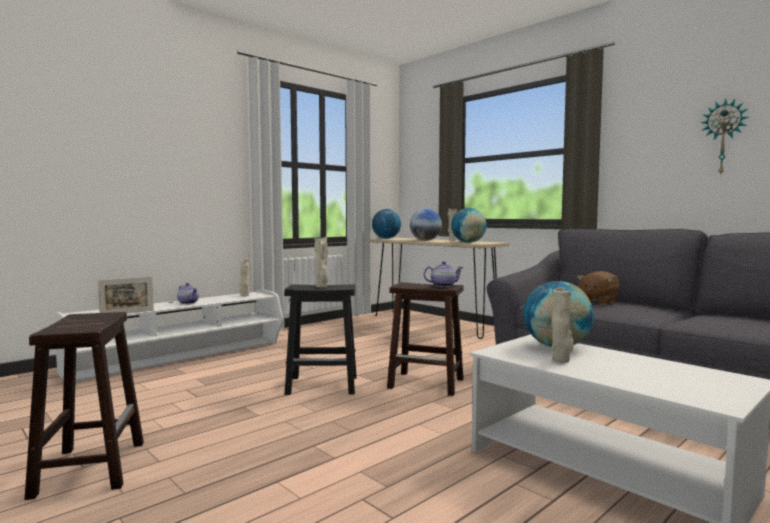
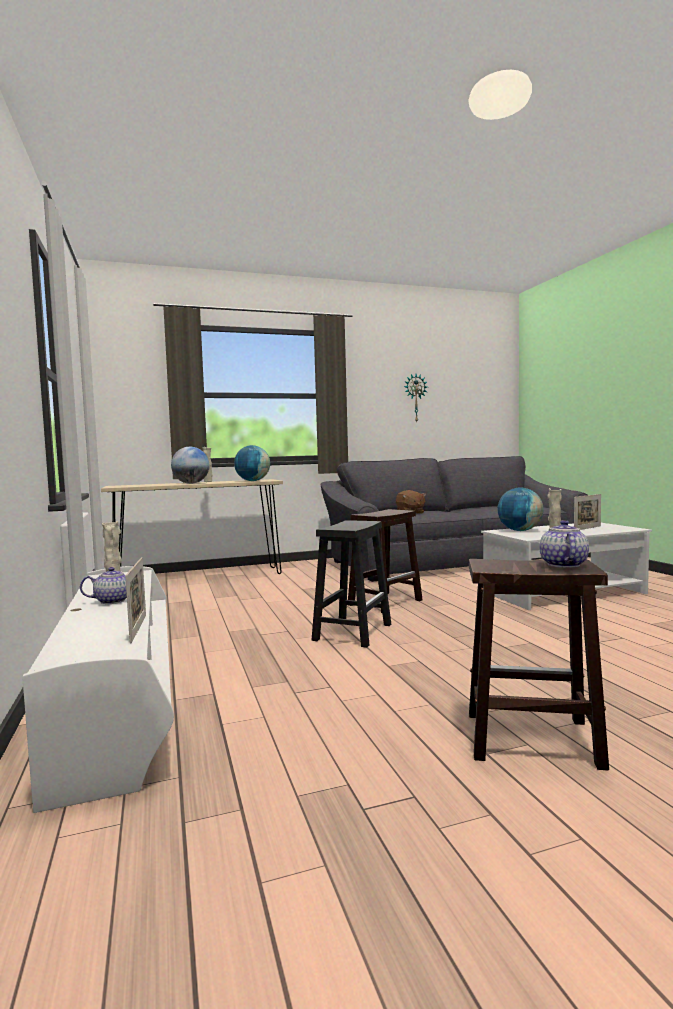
camera: 65 degrees left, 0 degrees up
beige vase [314,237,328,288] -> none
globe [372,209,401,239] -> none
teapot [424,261,463,287] -> teapot moved to [540,520,589,568]
none -> picture frame [574,494,601,530]

